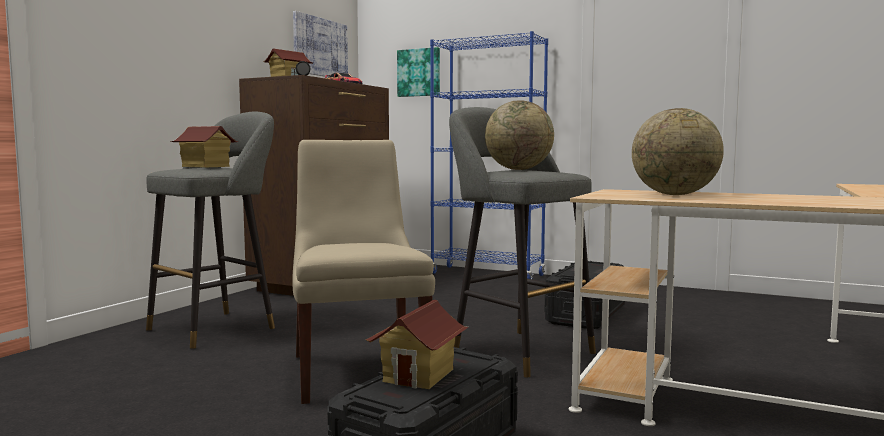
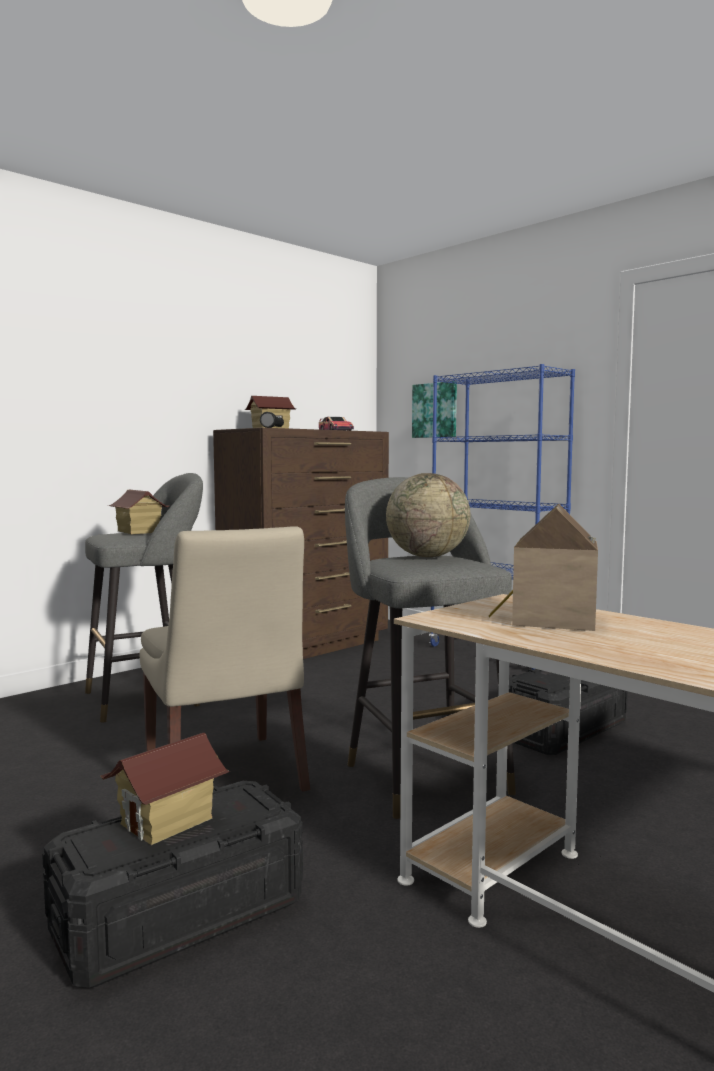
camera: 20 degrees right, 0 degrees up
beige chair [292,140,435,404] -> beige chair turned 150 degrees clockwise [140,526,310,791]
picture [293,11,348,77] -> none
globe [632,108,724,195] -> toy house [489,504,598,631]

